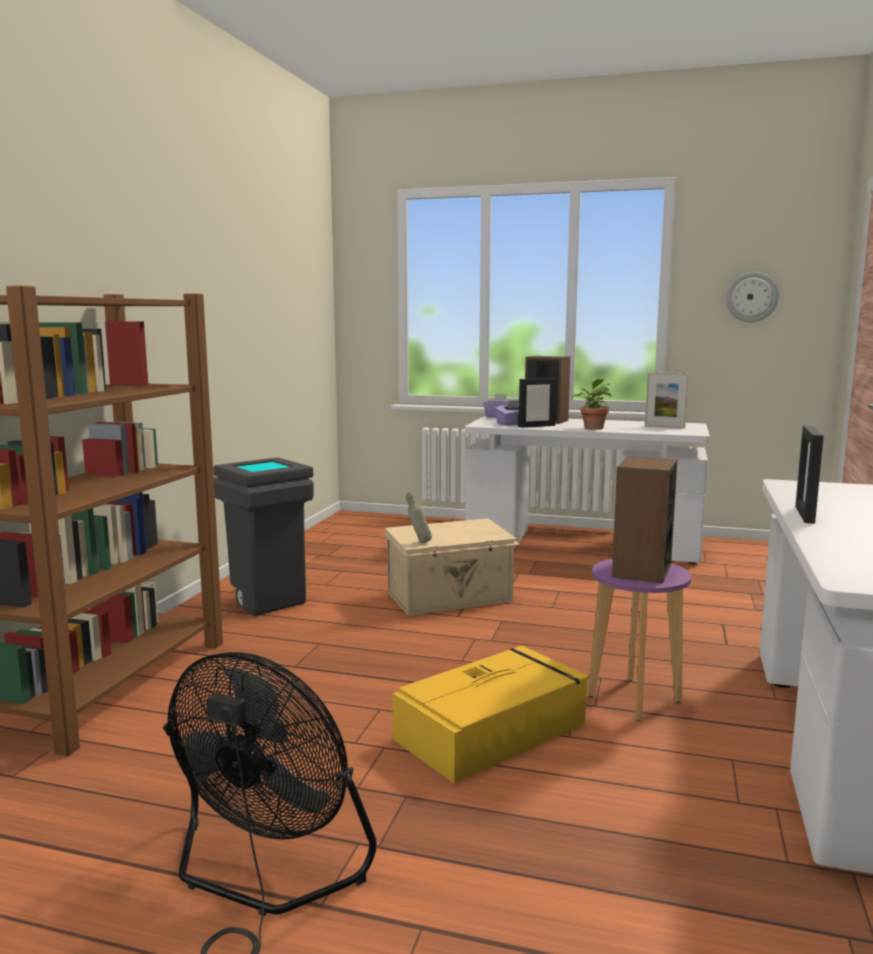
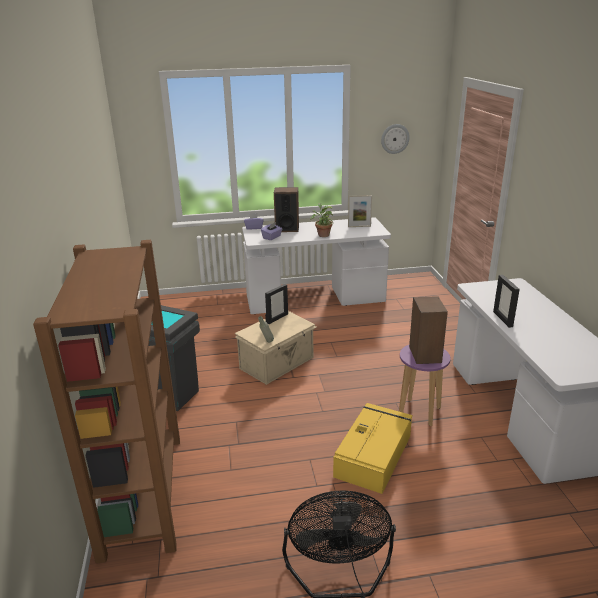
camera: 25 degrees left, 15 degrees up
picture frame [518,378,557,428] -> picture frame moved to [265,284,288,324]

